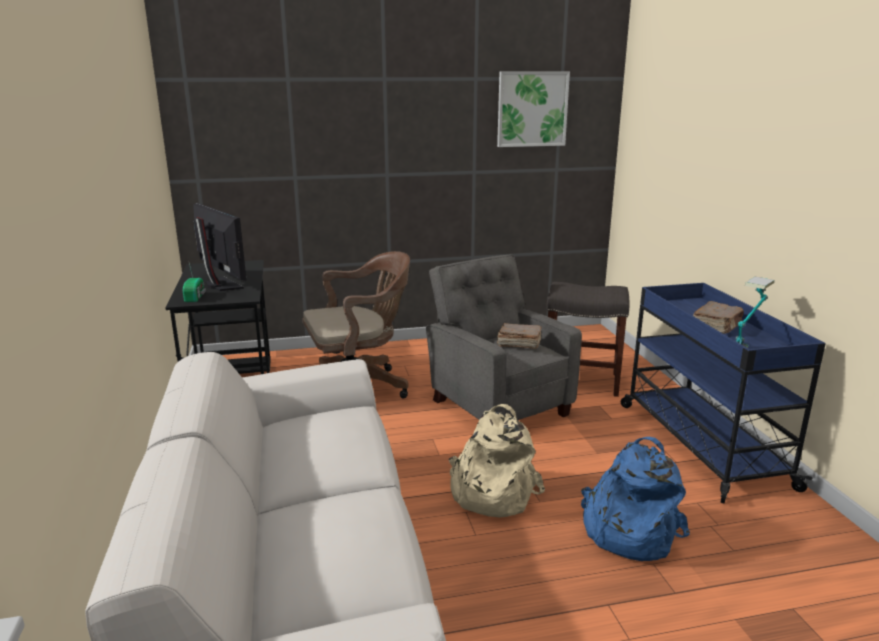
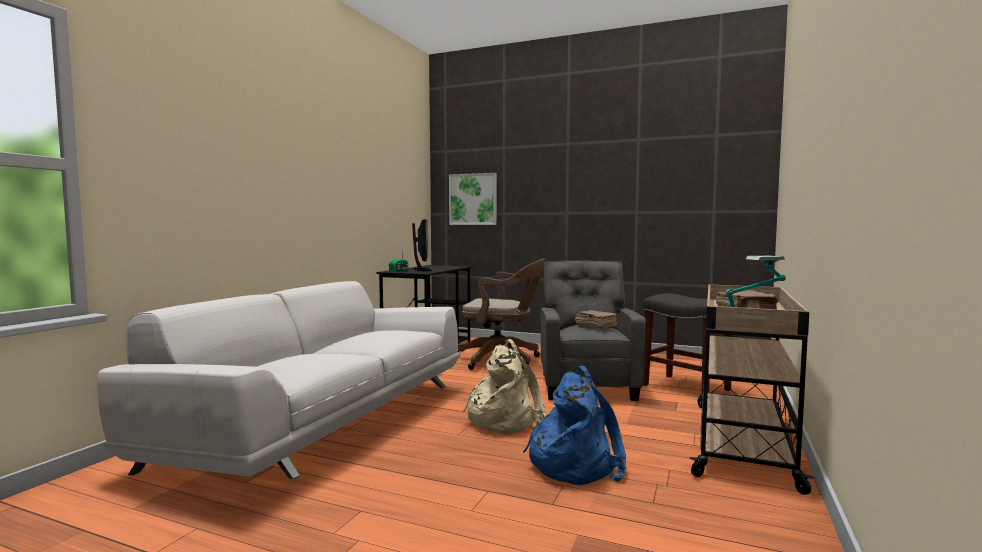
camera: 35 degrees right, 15 degrees down
picture [497,72,570,147] -> picture moved to [449,173,497,225]
blue cart [621,283,825,504] -> beige cart [689,284,815,495]

